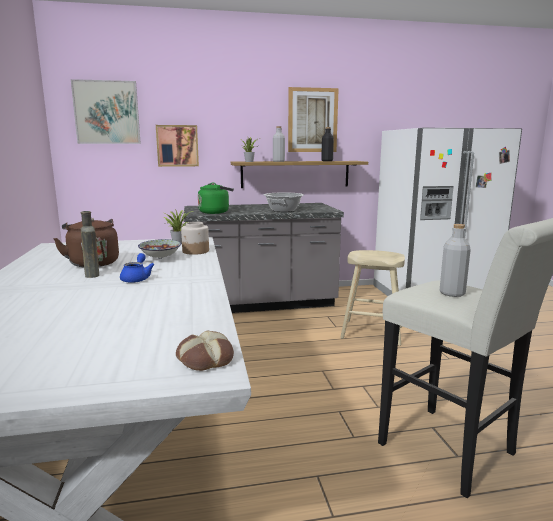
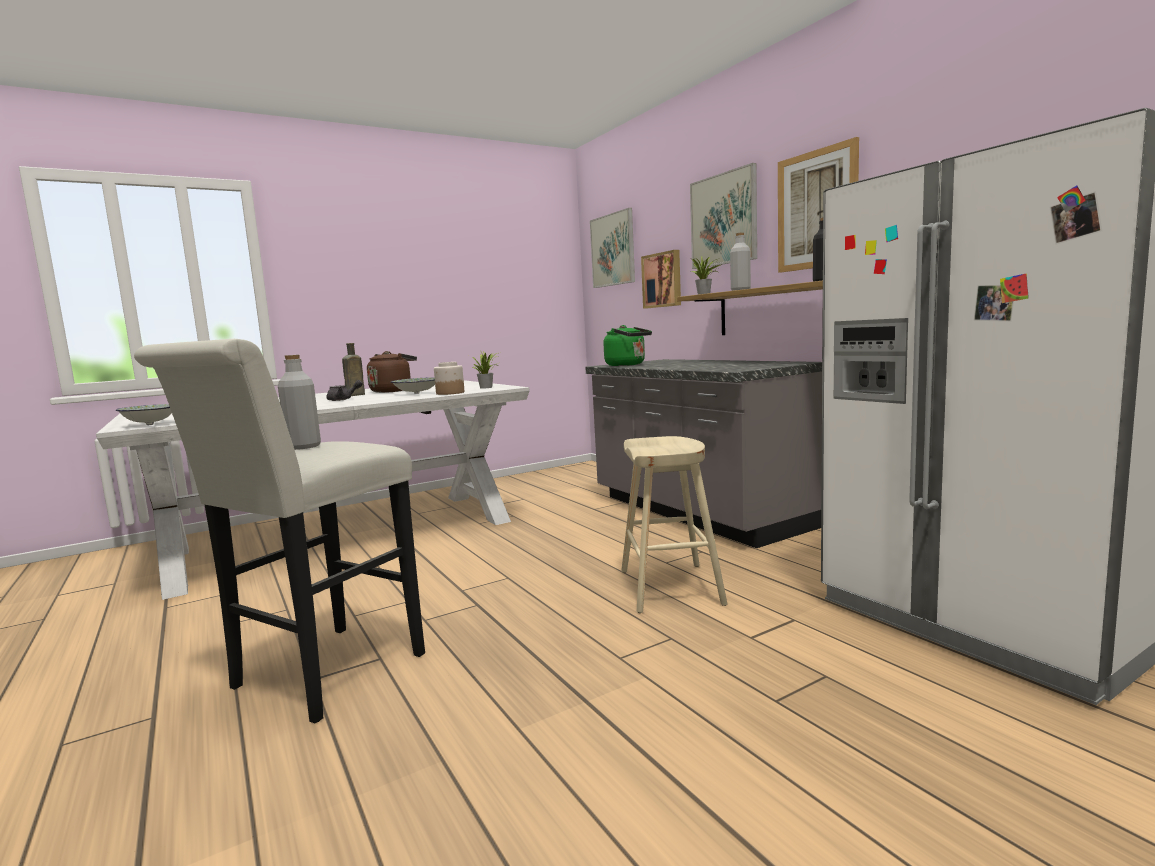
camera: 70 degrees right, 5 degrees down
blue teapot [120,253,155,283] -> grey teapot [326,380,363,401]
bread [176,331,234,371] -> bowl [116,404,172,425]
cooking pot [263,192,304,212] -> none
none -> picture [690,163,757,269]

